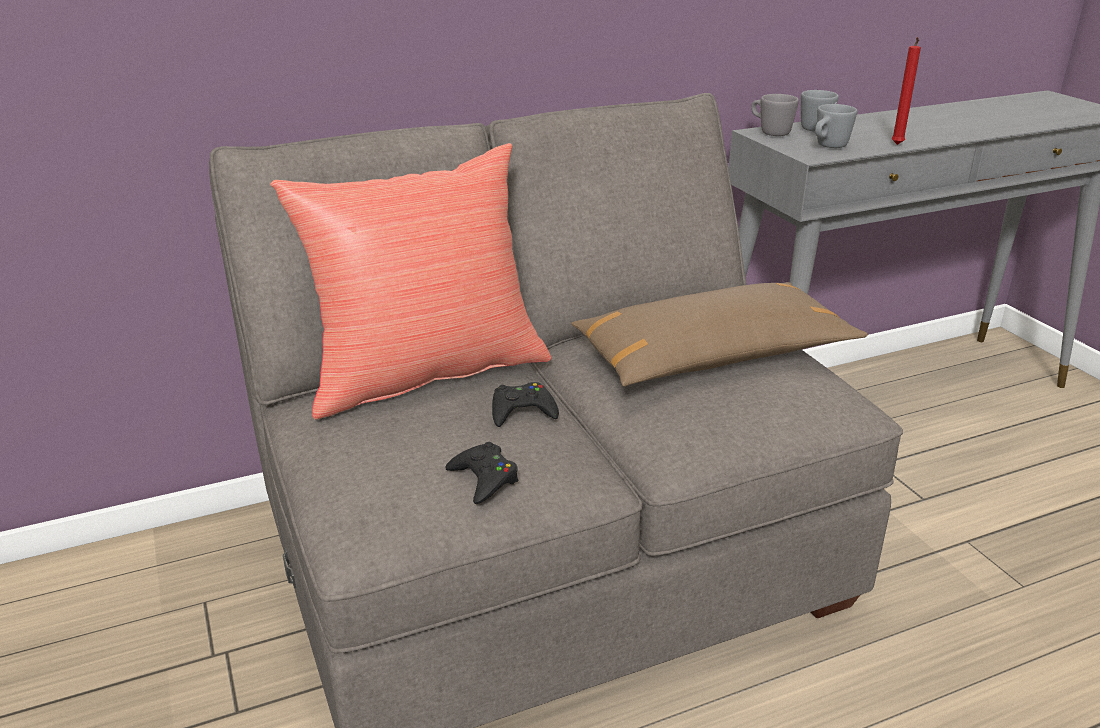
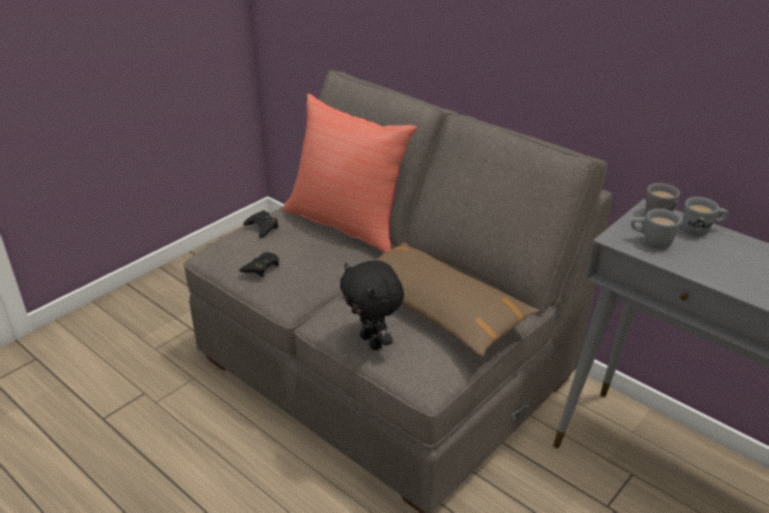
camera: 65 degrees right, 5 degrees up
black game controller [492,382,559,427] -> black game controller moved to [243,210,279,238]
red candle [891,37,921,145] -> none
none -> black plush toy [340,261,404,350]

